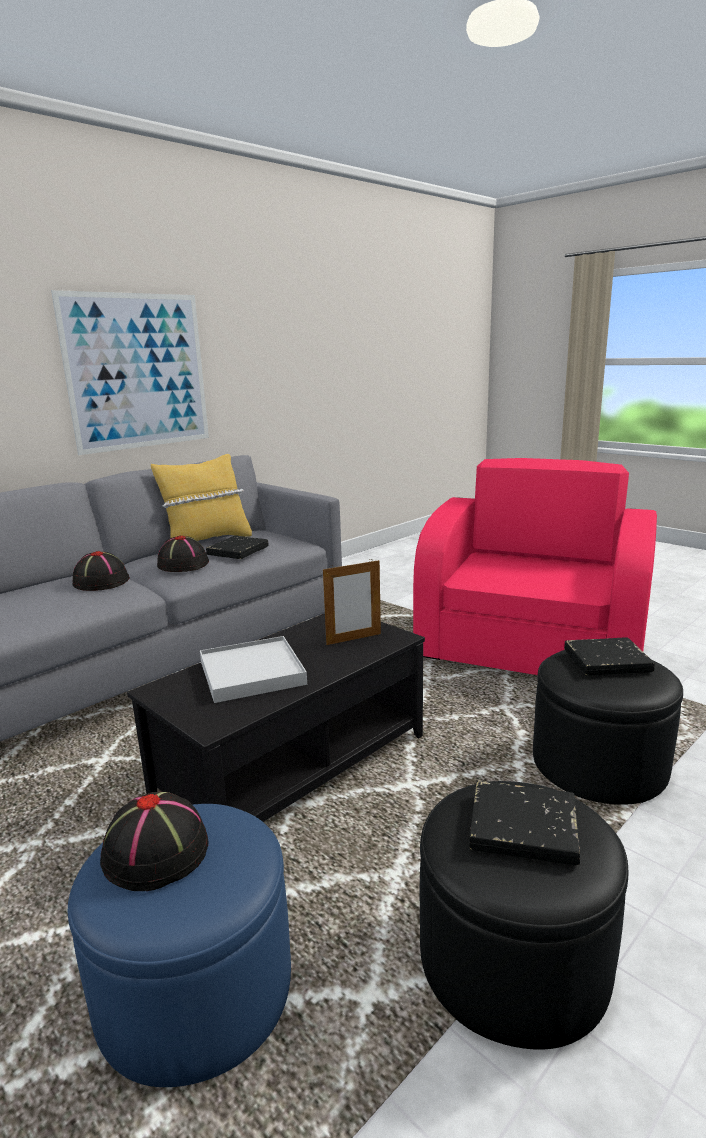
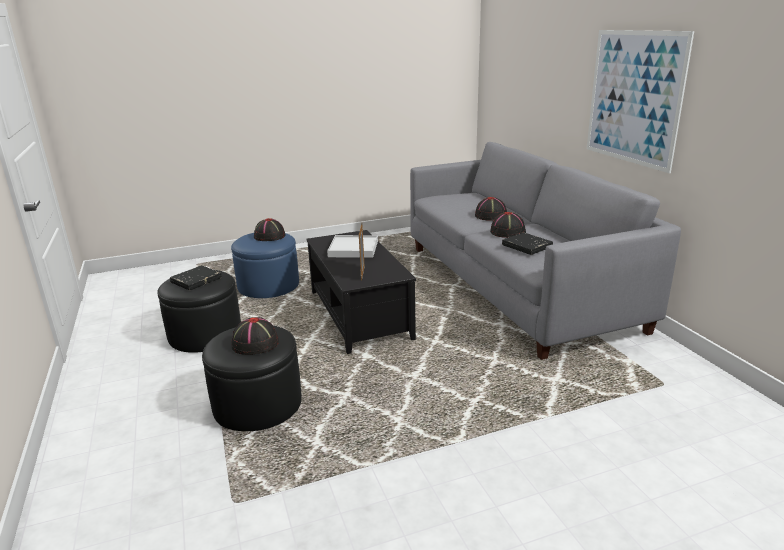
camera: 115 degrees right, 5 degrees up
yellow pillow [151,454,252,541] -> none
pink armchair [413,458,657,675] -> none
black book [564,637,655,676] -> black hat [231,317,279,355]

